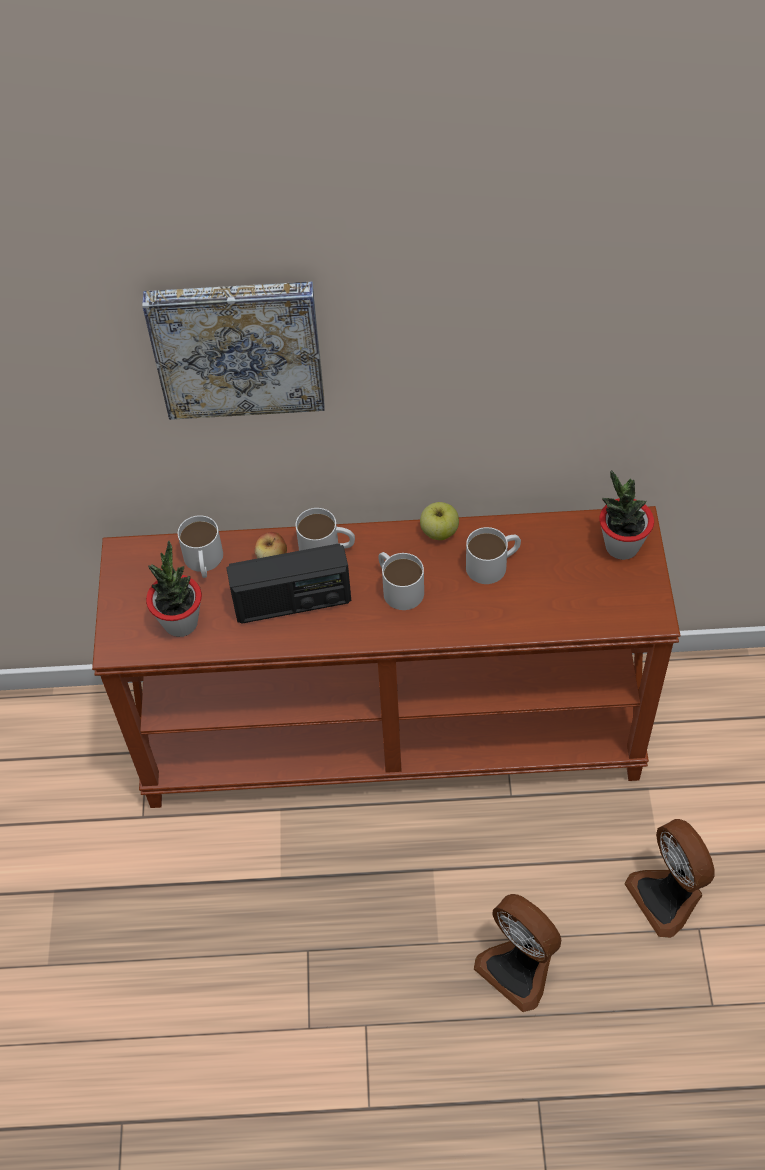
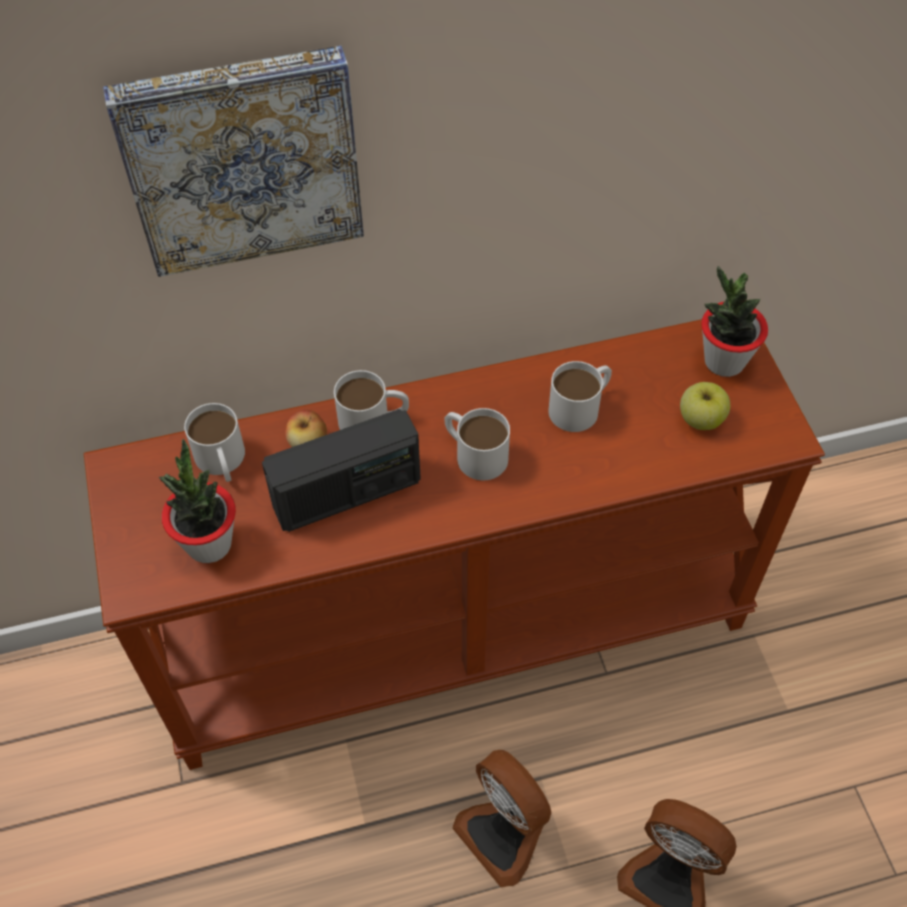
camera: 15 degrees left, 0 degrees up
apple [420,502,459,540] -> apple moved to [680,382,730,430]
fan [624,819,715,938] -> fan moved to [452,750,551,887]

